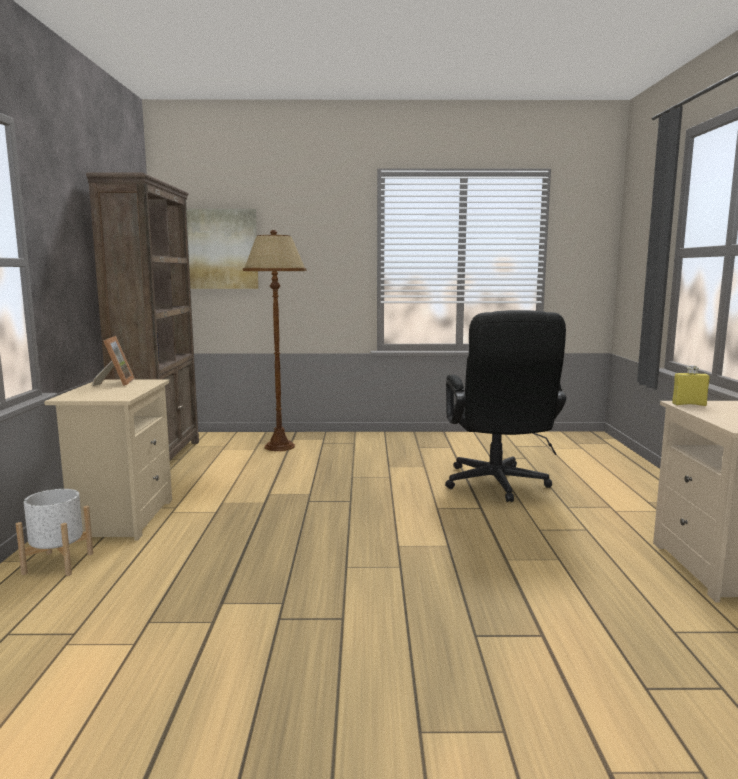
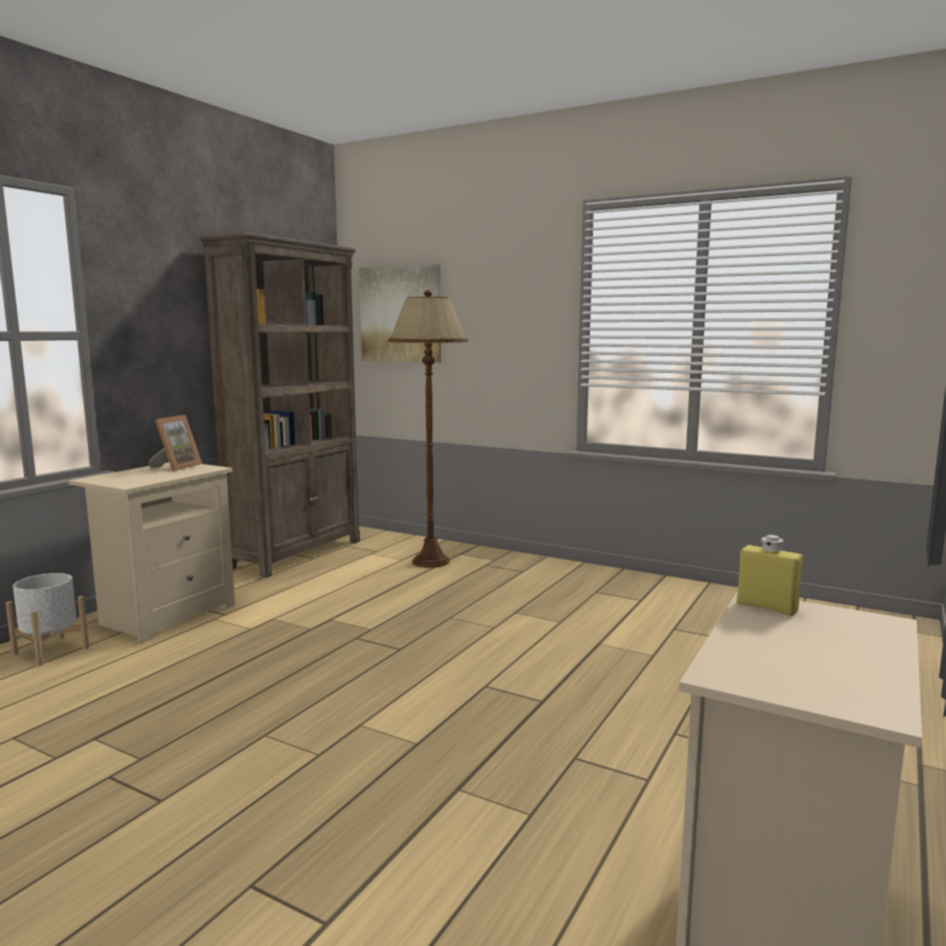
camera: 30 degrees right, 0 degrees up
black office chair [445,310,566,502] -> none

